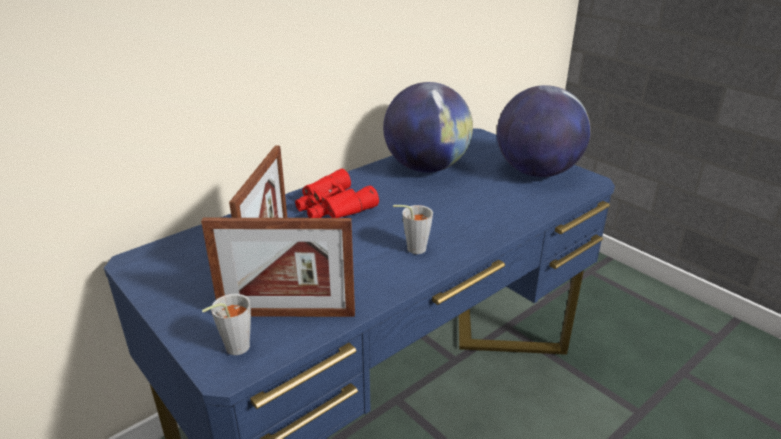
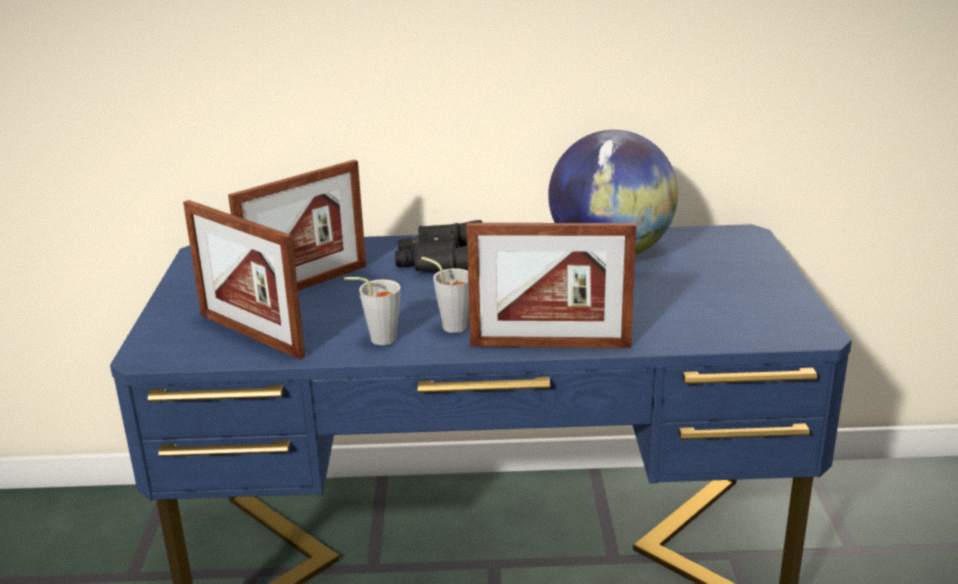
camera: 40 degrees right, 5 degrees down
grey cup [202,294,251,355] -> grey cup moved to [344,277,400,345]
red binoculars [295,168,379,218] -> black binoculars [395,220,482,273]
globe [497,85,590,177] -> none
none -> picture frame [467,223,636,348]

